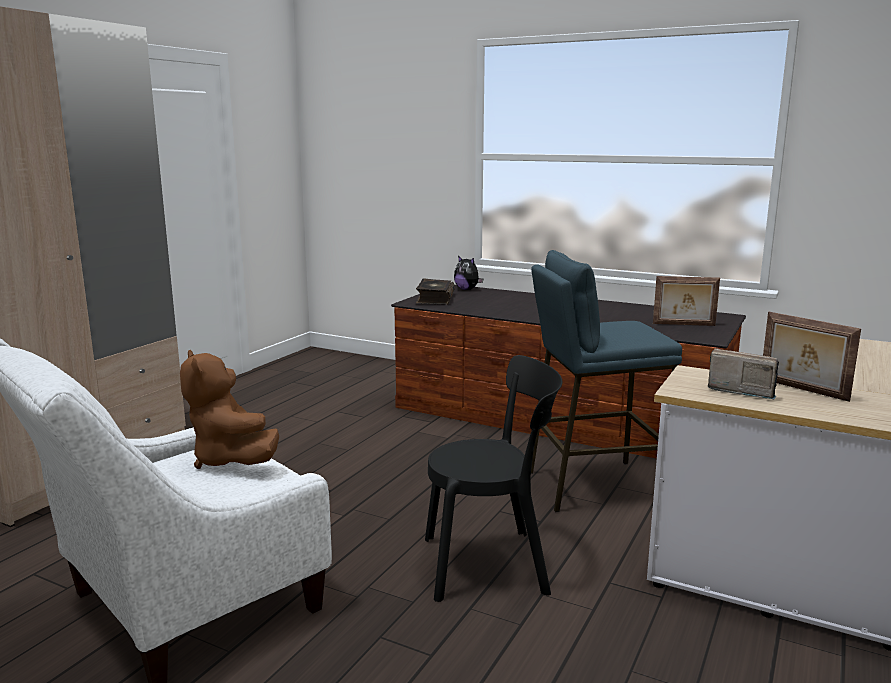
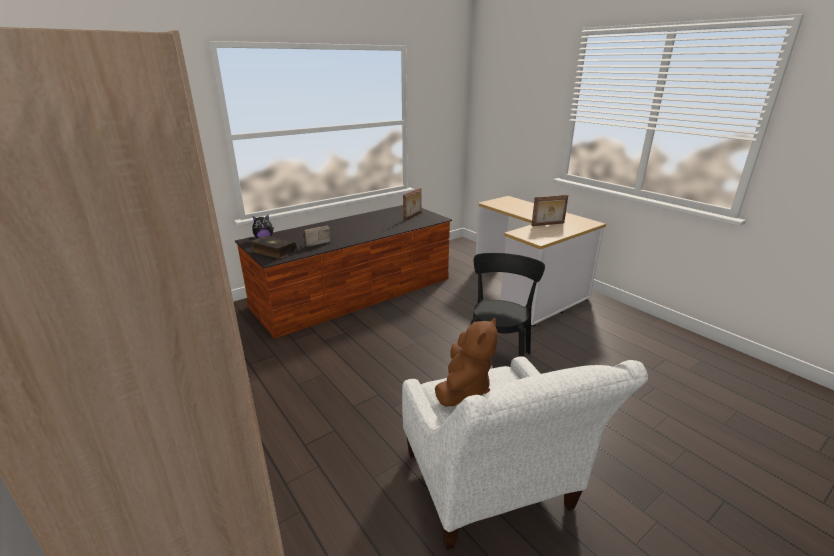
camera: 65 degrees left, 10 degrees up
brown plush toy [180,350,279,469] -> brown plush toy turned 60 degrees counterclockwise [435,318,498,406]
blue stool [531,250,682,512] -> none
radio [708,348,779,399] -> radio moved to [303,226,331,247]

